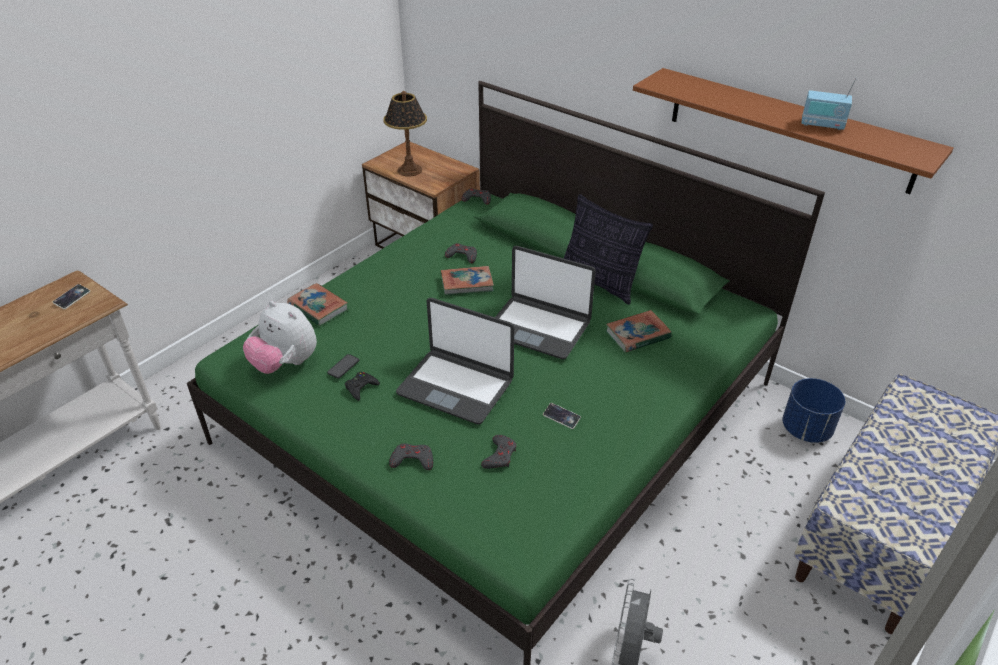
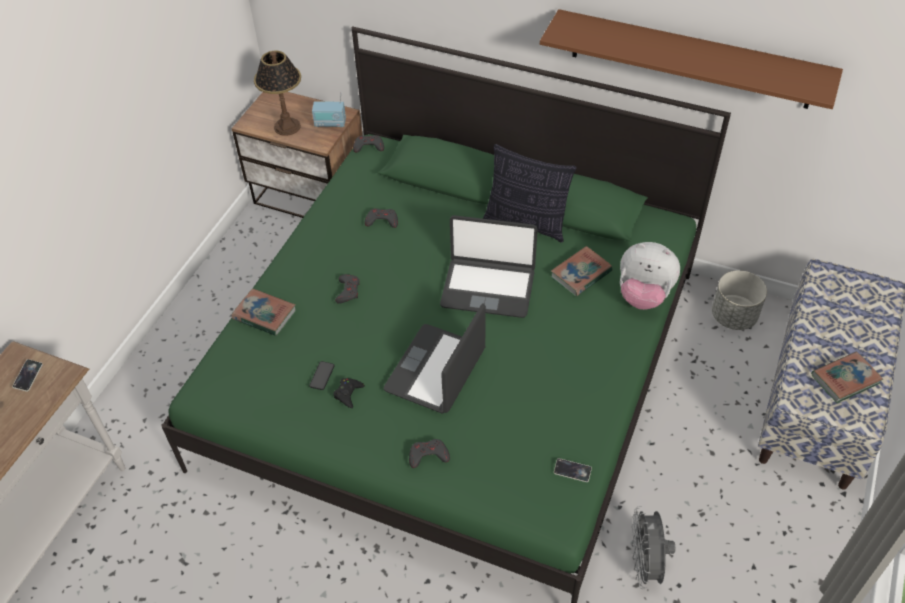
camera: 15 degrees left, 10 degrees up
plush toy [243,301,317,374] -> plush toy moved to [620,242,680,310]
laptop [396,298,514,424] -> laptop turned 105 degrees clockwise [384,303,486,413]
book [441,266,494,296] -> book moved to [811,352,883,403]
grey game controller [481,435,516,469] -> grey game controller moved to [335,274,360,304]
phone [543,403,581,429] -> phone moved to [554,458,592,482]
blue planter [782,378,845,443] -> grey planter [712,270,767,330]
radio [801,78,857,130] -> radio moved to [312,92,346,127]

